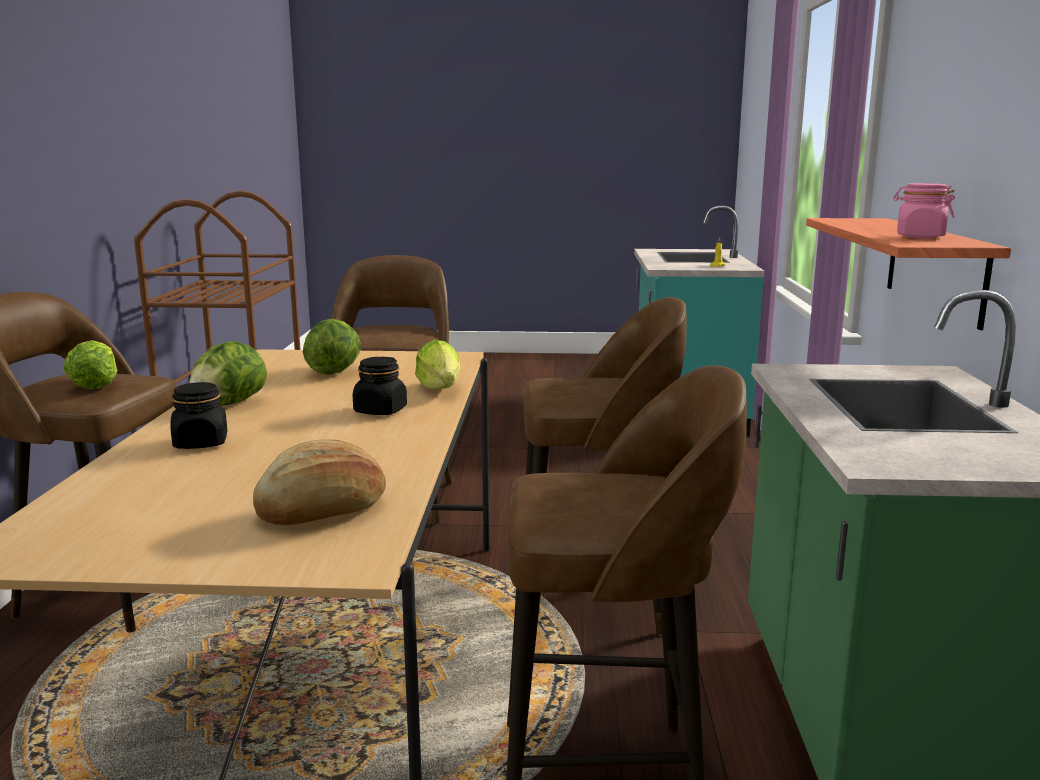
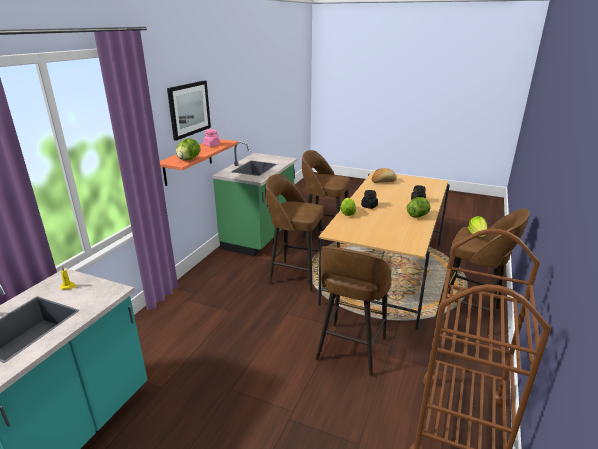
camera: 160 degrees left, 10 degrees up
lettuce [303,319,361,375] -> lettuce moved to [176,138,201,161]
none -> picture [167,81,211,141]

